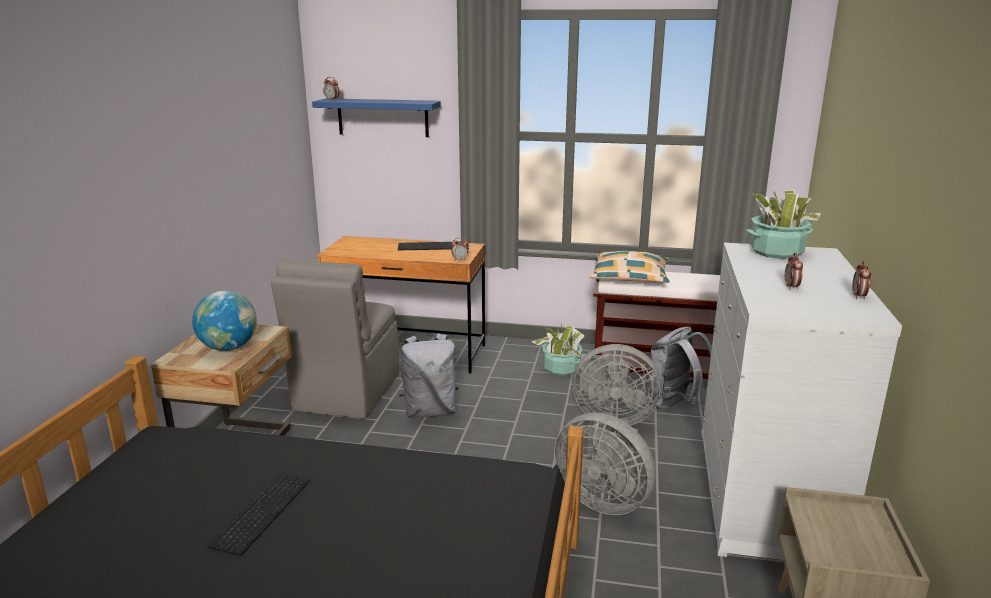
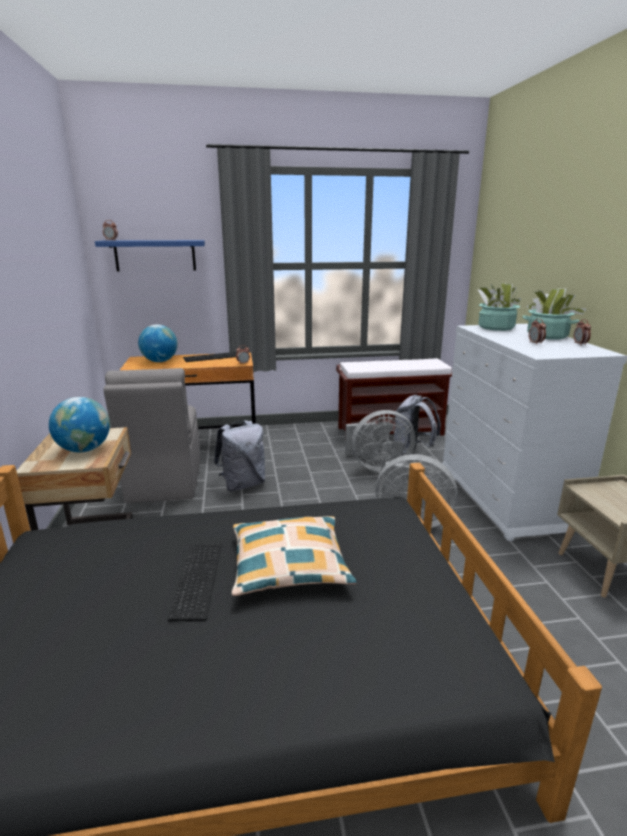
camera: 20 degrees left, 0 degrees up
potted plant [531,324,585,376] -> potted plant moved to [522,288,586,340]
pillow [590,251,670,283] -> pillow moved to [232,516,357,596]
none -> globe [138,324,178,362]

